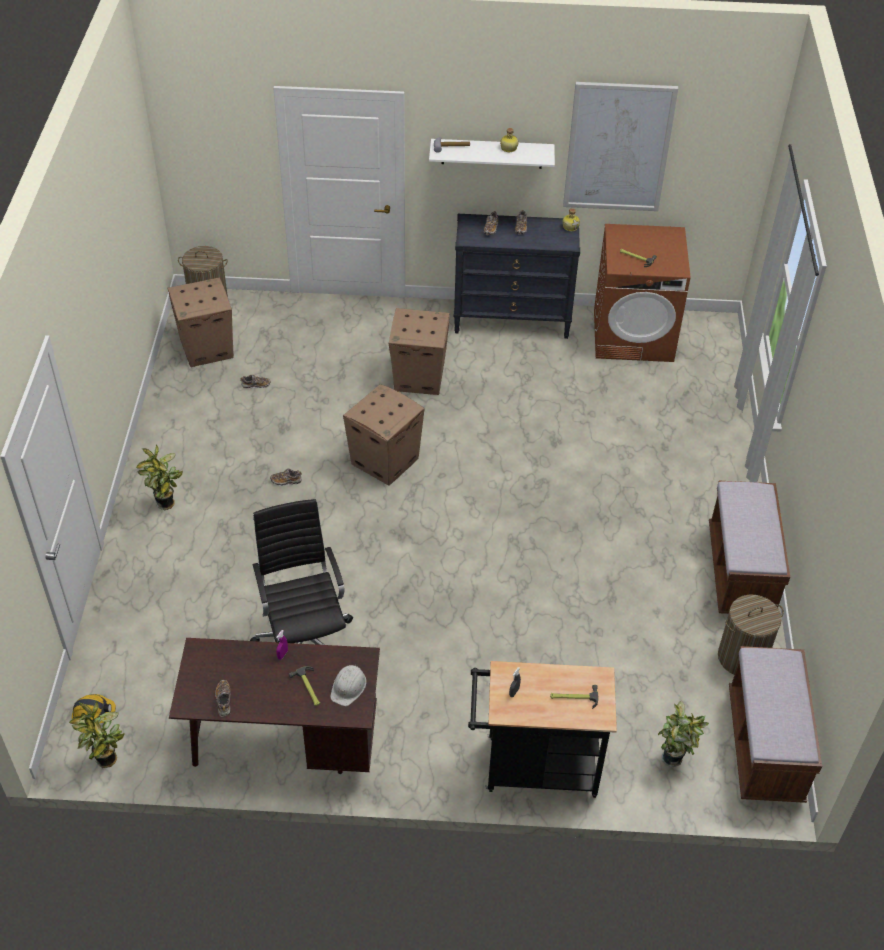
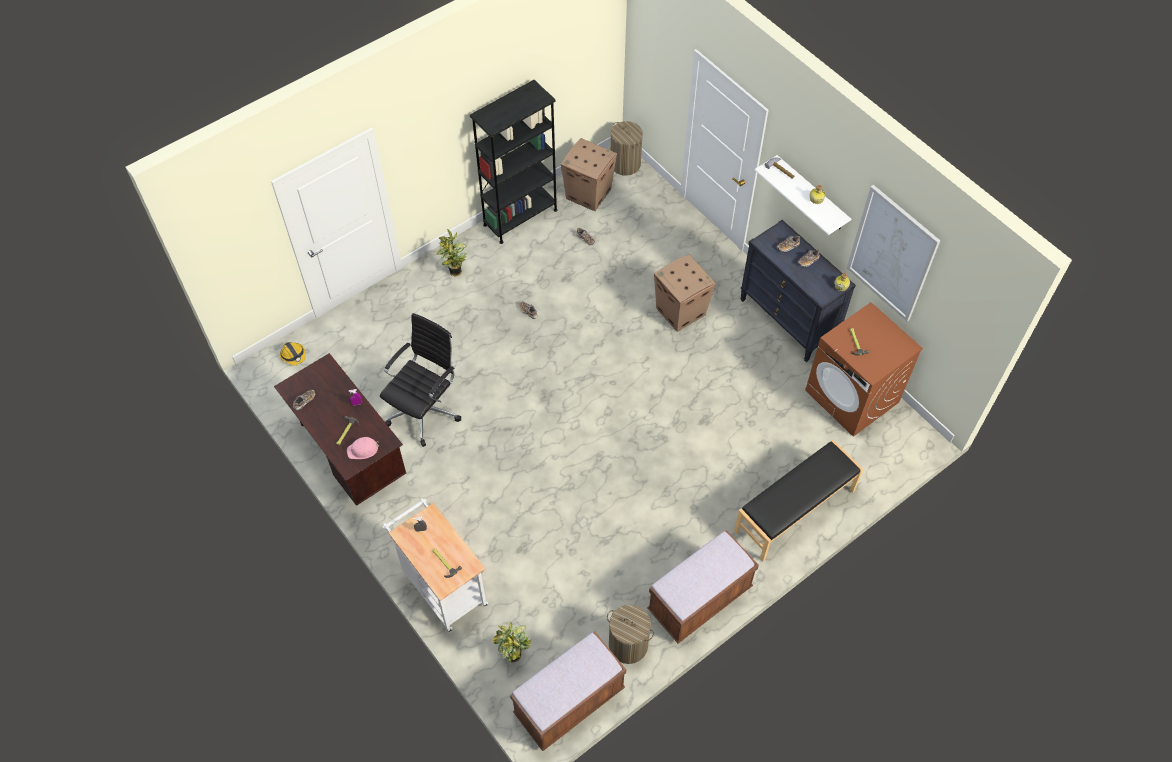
camera: 50 degrees right, 10 degrees up
potted plant [69,701,125,768] -> none
white hard hat [330,664,367,706] -> pink hard hat [347,437,379,459]
cardboard box [343,384,424,486] -> none
black cart [468,661,617,798] -> white cart [382,498,488,632]
none -> black bookcase [470,80,558,244]
none -> black bench [734,440,863,562]

